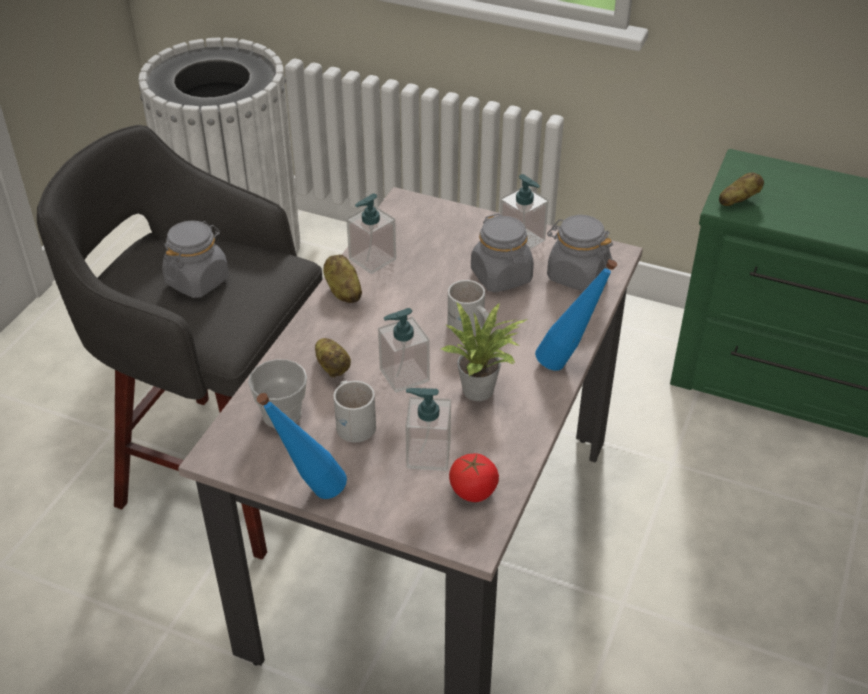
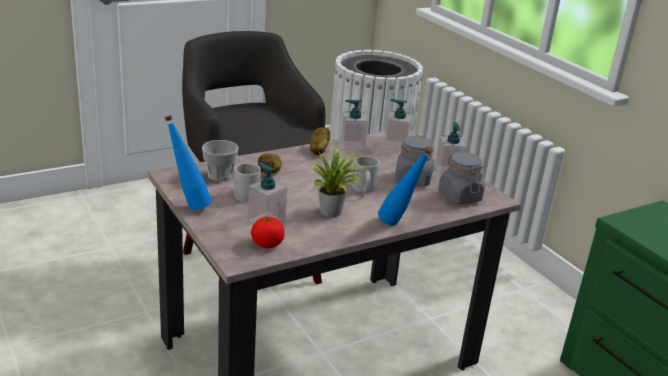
camera: 35 degrees right, 15 degrees down
grey jar [162,221,229,298] -> none
soap dispenser [378,308,430,393] -> soap dispenser moved to [384,99,412,151]
potato [719,172,764,206] -> none

